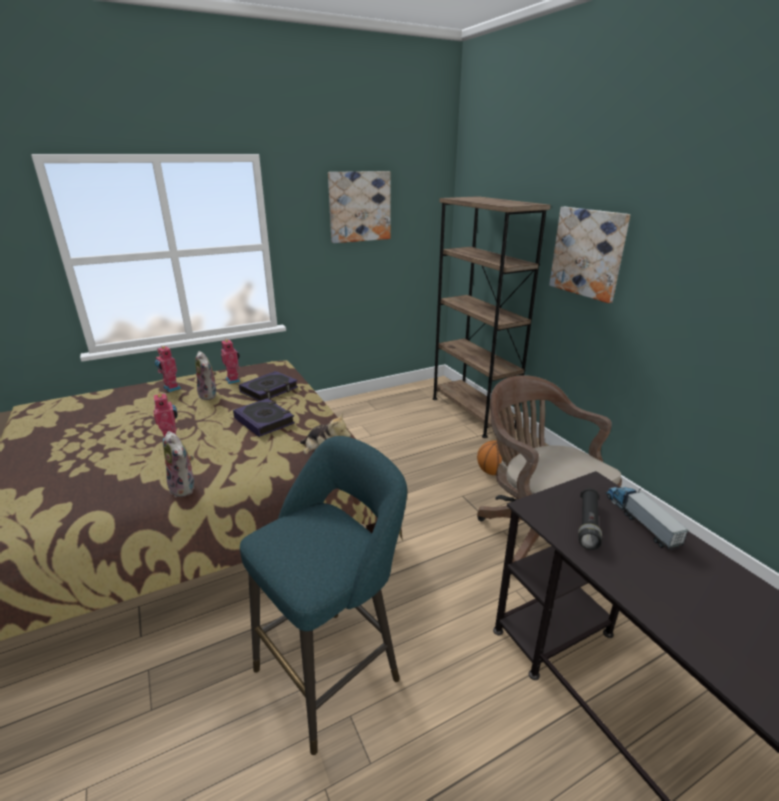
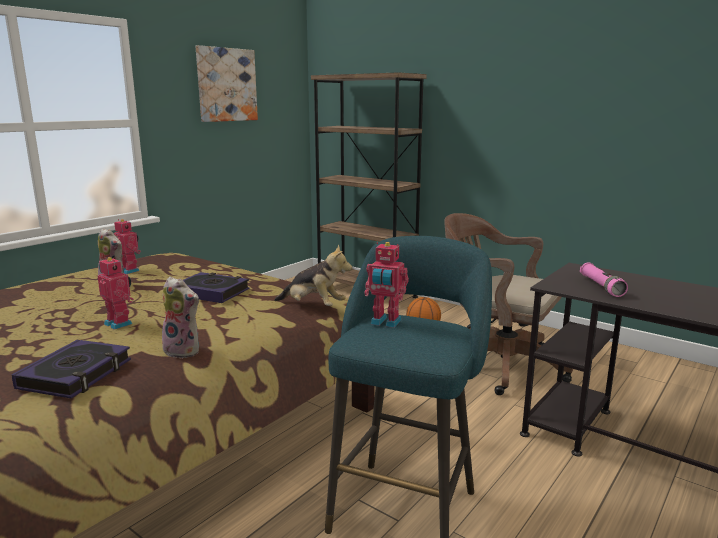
camera: 25 degrees left, 10 degrees down
toy robot [155,346,181,392] -> toy robot moved to [364,242,409,328]
book [239,371,298,401] -> book moved to [12,340,131,398]
picture [549,207,631,303] -> none
black flashlight [578,488,602,550] -> pink flashlight [580,262,628,297]
toy truck [605,487,689,550] -> none

